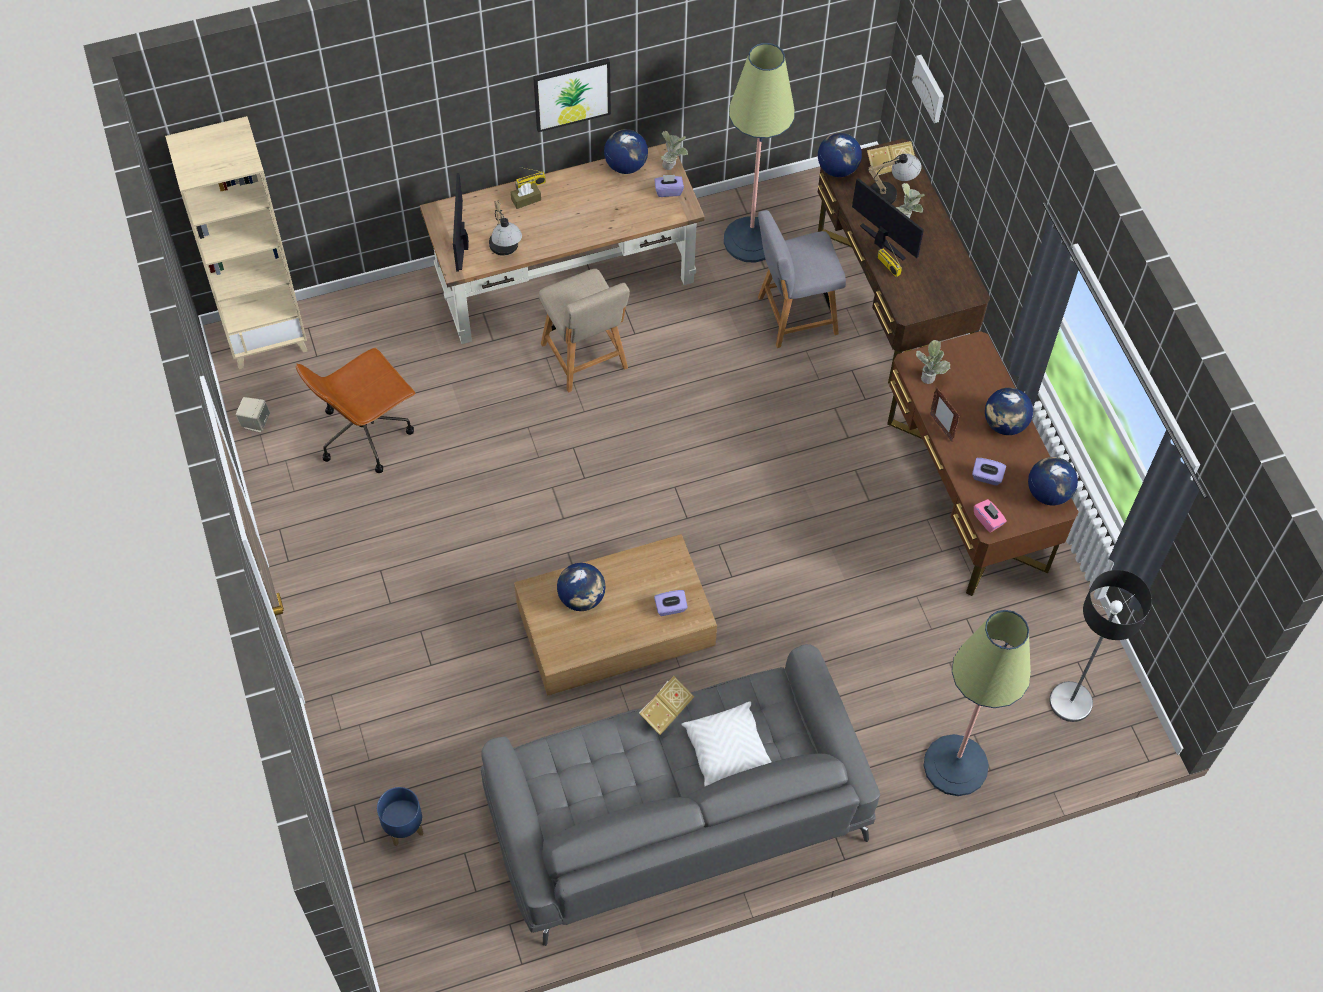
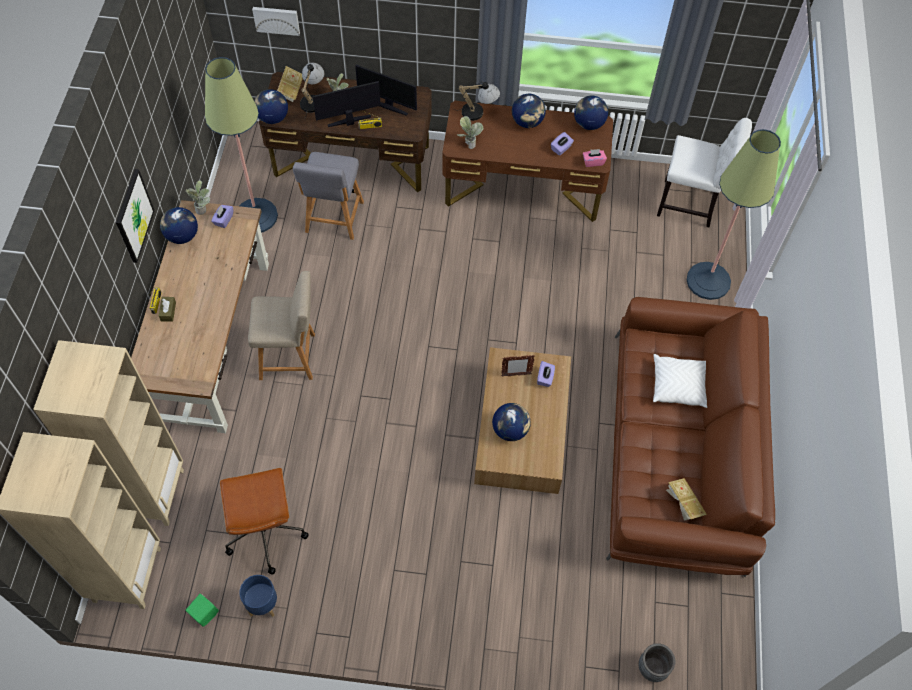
camera: 65 degrees left, 0 degrees up
beige speaker [236,397,270,433] -> green speaker [186,594,219,627]
blue planter [377,787,423,846] -> blue planter moved to [239,575,277,617]
monitor [453,173,469,272] -> monitor moved to [355,64,417,116]
grey sofa [481,644,880,946] -> brown sofa [606,297,775,577]
table lamp [489,200,522,256] -> table lamp moved to [459,82,500,121]
book [639,676,694,735] -> book moved to [666,478,707,521]
picture frame [930,387,960,442] -> picture frame moved to [501,355,535,377]
floor lamp [1049,570,1152,722] -> white chair [657,118,752,228]
none -> beige bookcase [33,340,184,526]
none -> grey planter [639,643,675,682]

